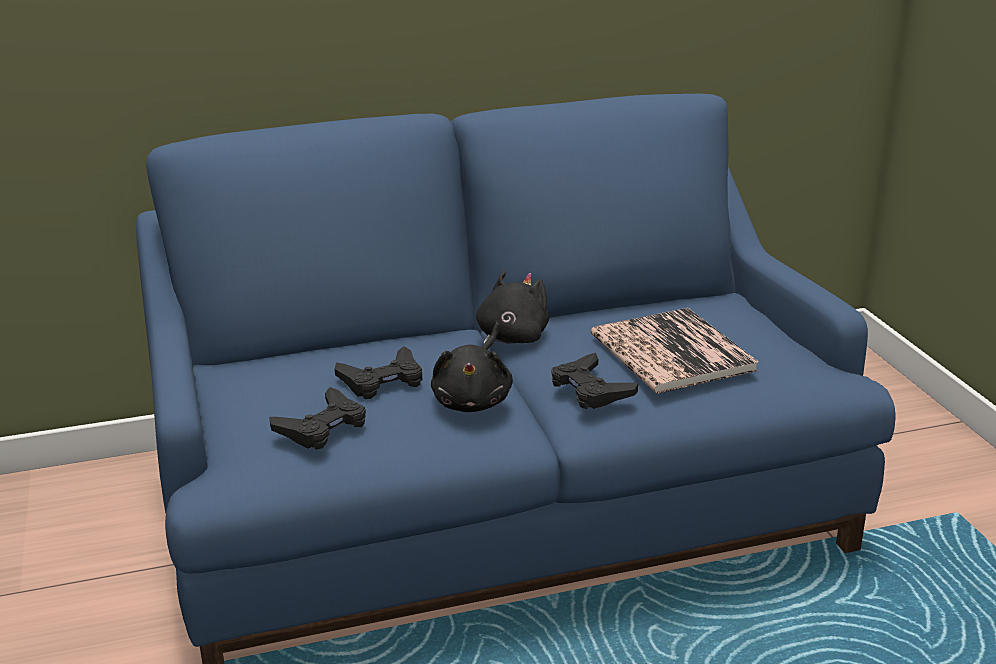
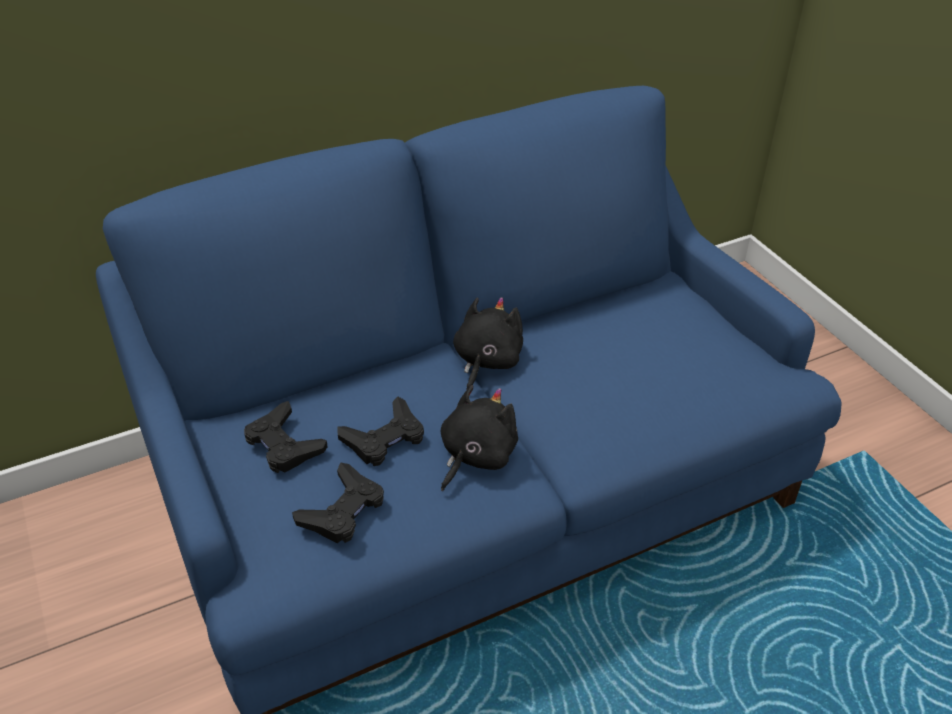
camera: 10 degrees left, 15 degrees up
black plush toy [431,345,513,412] -> black plush toy turned 135 degrees counterclockwise [441,385,518,491]
black game controller [551,353,638,409] -> black game controller moved to [244,401,328,473]
book [591,308,759,394] -> none

